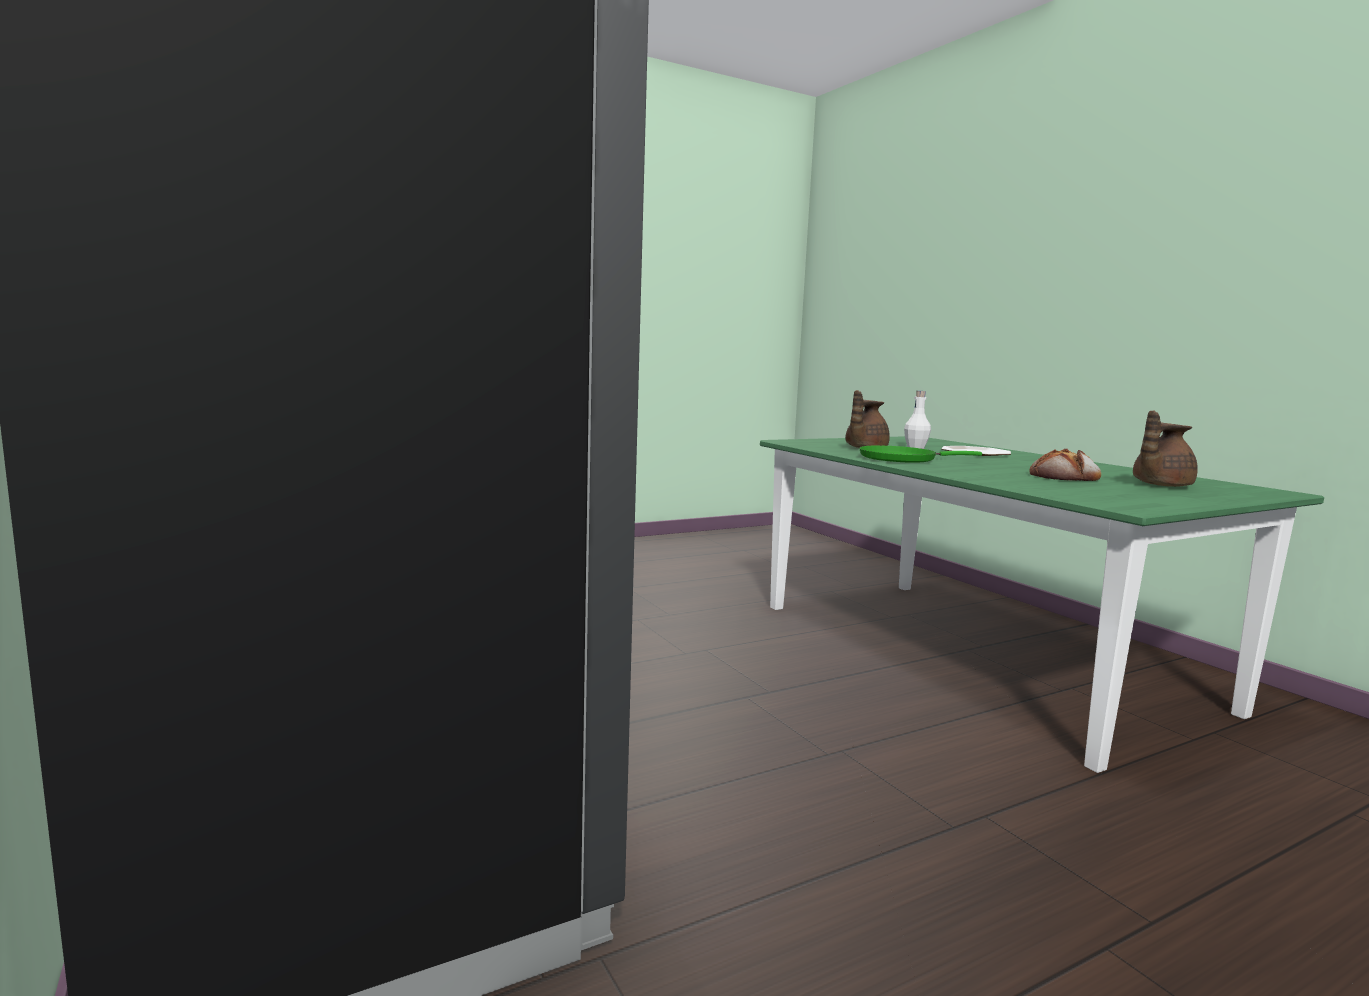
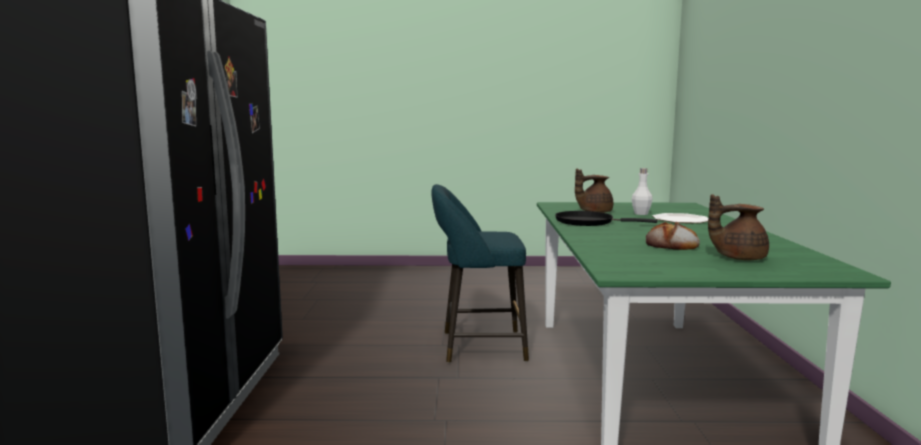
camera: 30 degrees right, 0 degrees up
green frying pan [859,446,982,463] -> black frying pan [555,211,657,226]
none -> turquoise stool [431,184,529,363]

